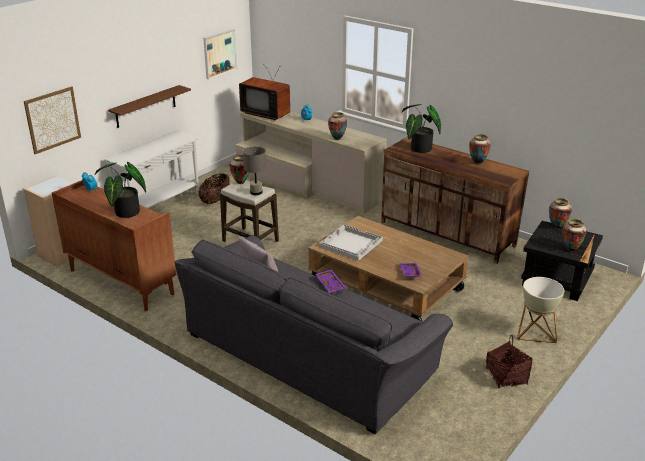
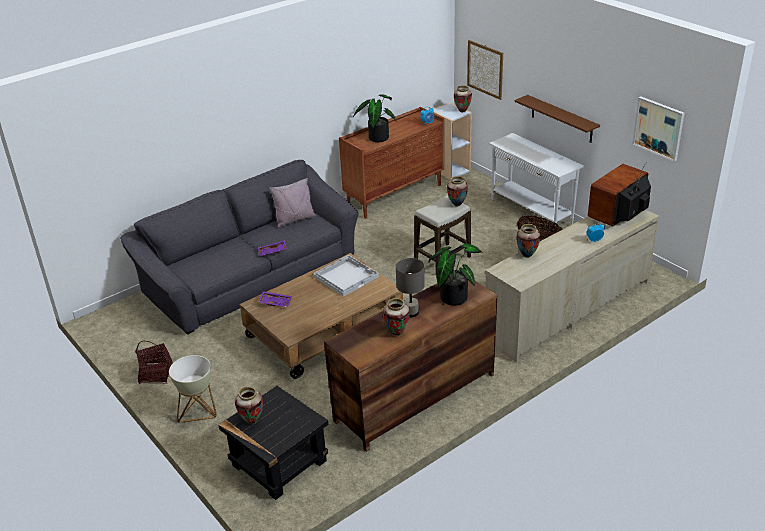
camera: 105 degrees right, 5 degrees up
grey table lamp [243,146,266,195] -> grey table lamp moved to [396,258,425,317]
vase [549,198,572,229] -> vase moved to [454,85,472,112]

